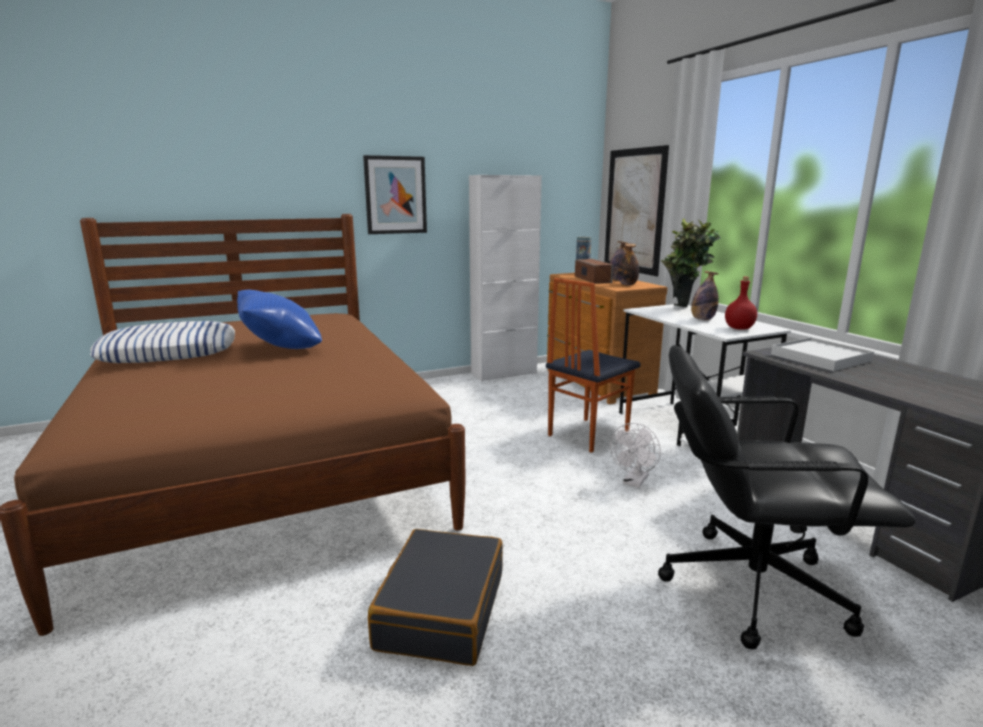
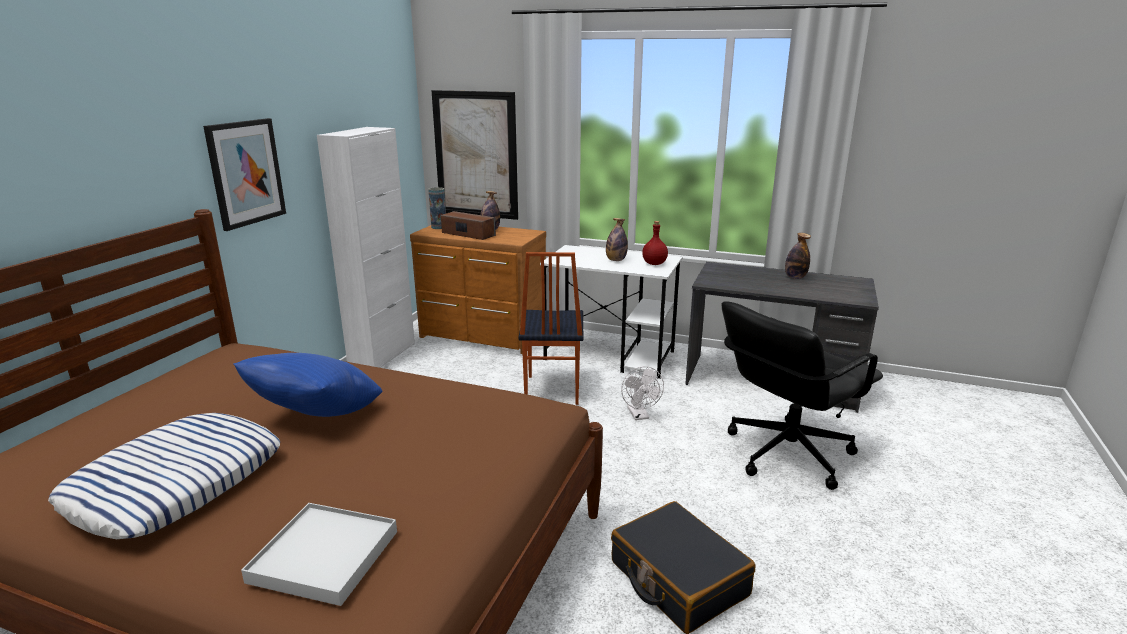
camera: 45 degrees left, 5 degrees up
bottle [618,243,639,285] -> bottle moved to [785,233,811,279]
potted plant [660,218,721,307] -> none
white tray [771,337,874,371] -> white tray moved to [241,503,397,606]

